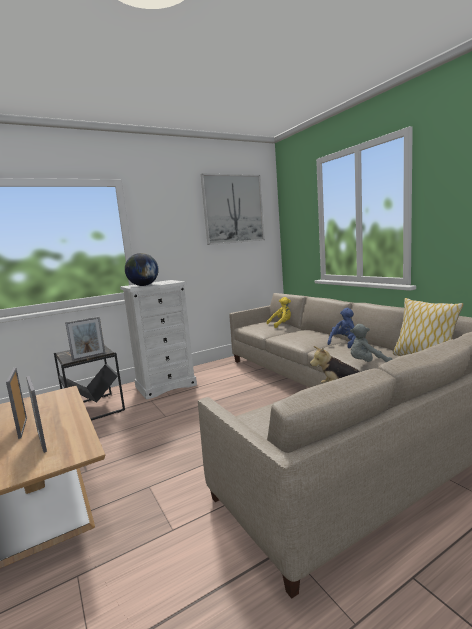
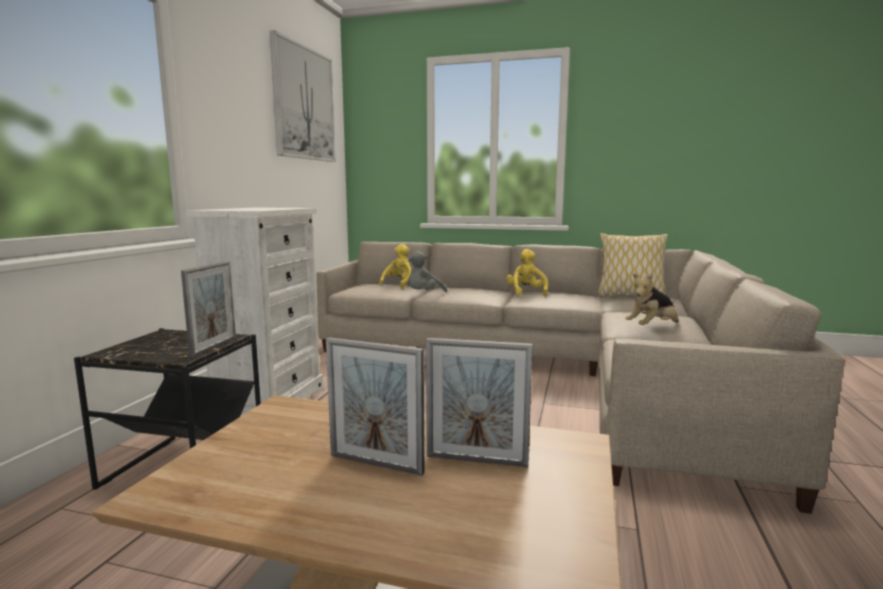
camera: 45 degrees left, 0 degrees up
globe [125,253,159,286] -> none
blue plush toy [327,308,356,348] -> yellow plush toy [506,249,548,296]
grey plush toy [350,324,392,362] -> grey plush toy moved to [409,251,447,292]

